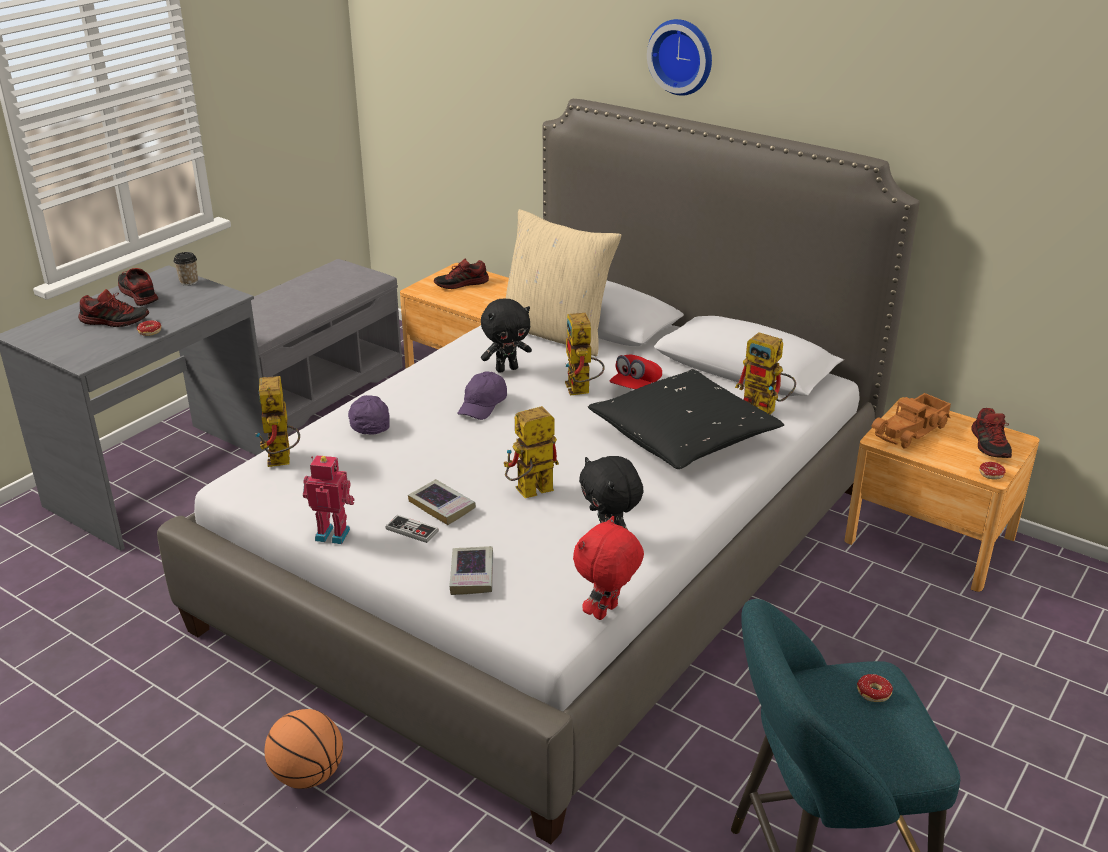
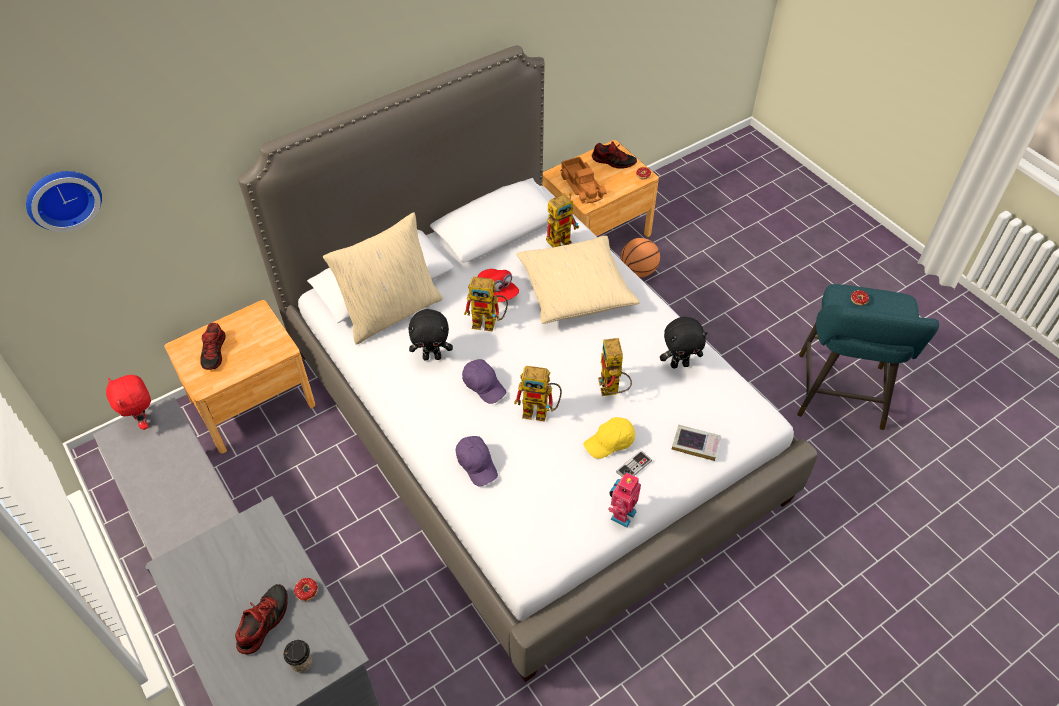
camera: 70 degrees left, 20 degrees up
shoe [118,268,158,306] -> none
cup [174,252,198,286] -> cup moved to [283,640,312,673]
toy robot [255,376,300,467] -> toy robot moved to [514,366,562,422]
basketball [265,709,343,789] -> basketball moved to [620,238,660,278]
purple cap [348,395,390,435] -> purple cap turned 120 degrees counterclockwise [456,436,498,486]
book [408,479,476,525] -> yellow cap [583,417,635,459]
black plush toy [481,299,532,373] -> black plush toy turned 90 degrees clockwise [409,309,453,360]
red plush toy [573,516,644,620] -> red plush toy moved to [106,375,151,430]
black pillow [588,369,784,469] -> beige pillow [516,236,640,324]
wall clock [647,19,712,96] -> wall clock moved to [26,171,102,232]

